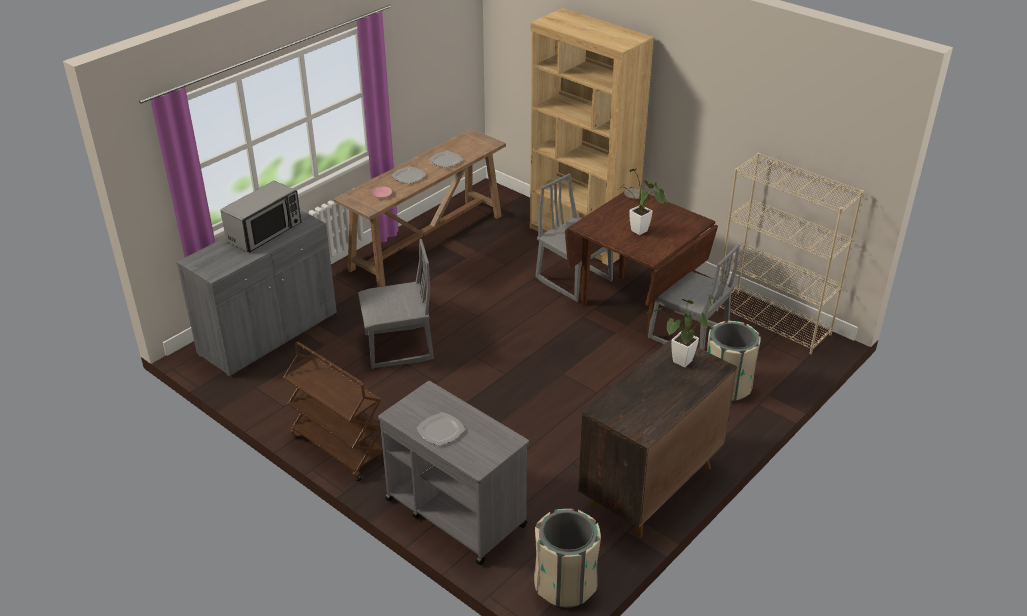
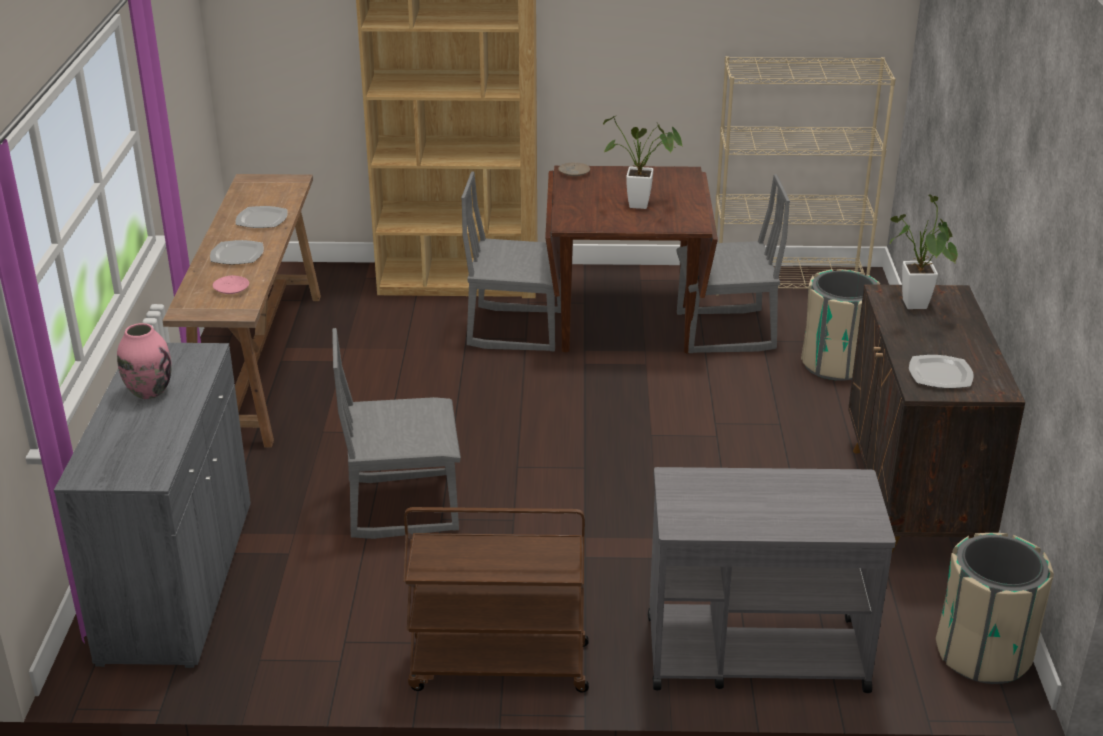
camera: 40 degrees left, 5 degrees down
microwave [220,181,301,252] -> pink vase [117,323,172,399]
grey chair [358,239,434,369] -> grey chair turned 135 degrees counterclockwise [332,328,461,539]
plate [417,412,465,446] -> plate moved to [909,355,974,388]

